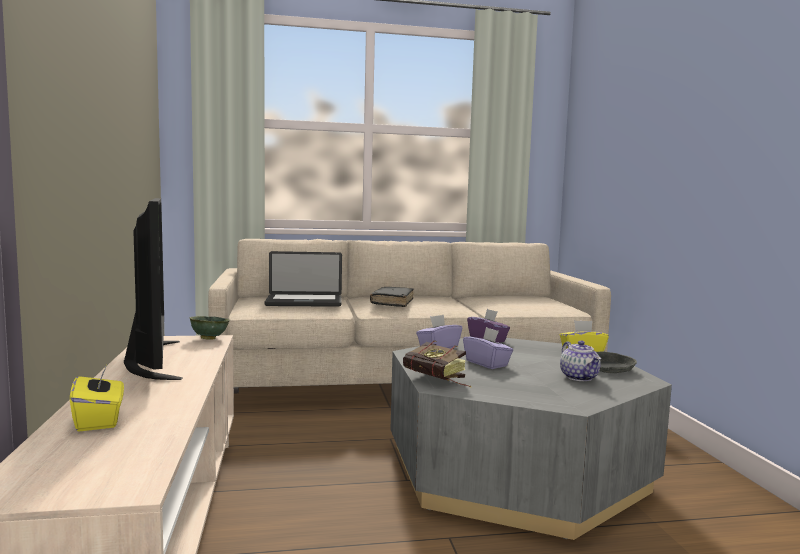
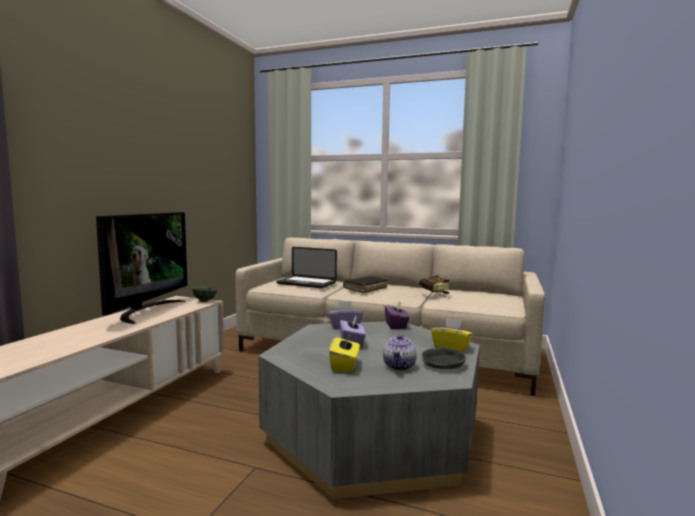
camera: 30 degrees right, 0 degrees up
yellow tissue box [70,365,124,431] -> yellow tissue box moved to [329,333,360,372]
book [403,341,471,387] -> book moved to [419,275,449,298]

